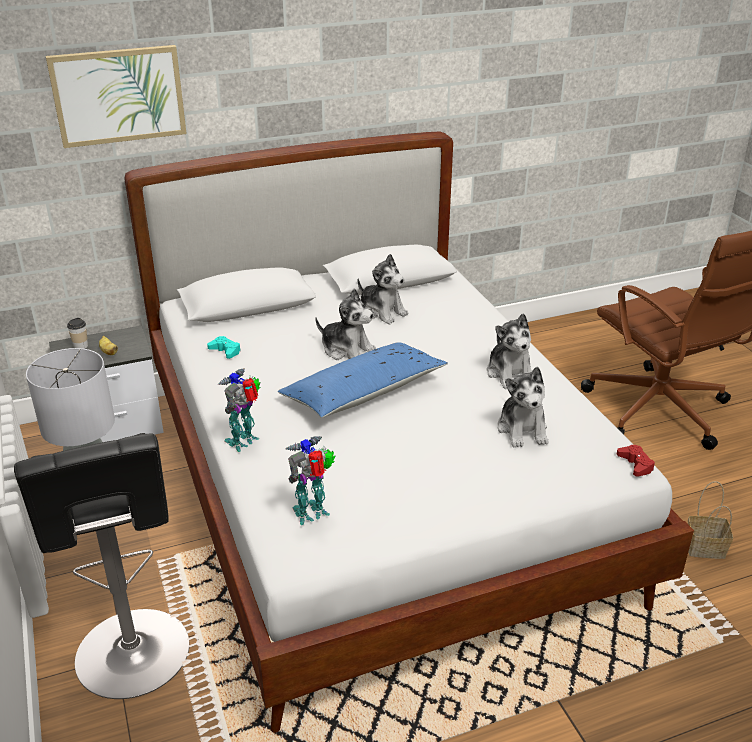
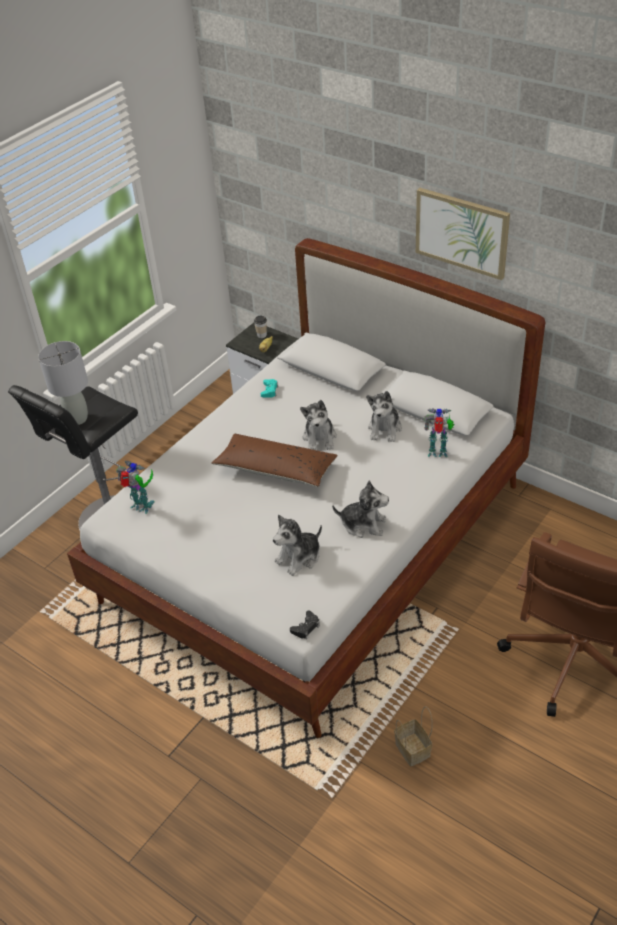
camera: 60 degrees right, 10 degrees up
picture [46,45,187,148] -> picture moved to [416,188,510,280]
toy robot [218,369,260,452] -> toy robot moved to [425,408,454,457]
blue pillow [278,342,448,418] -> brown pillow [211,434,338,487]
plush toy [487,313,532,389] -> plush toy turned 120 degrees counterclockwise [332,481,389,538]
red game controller [617,445,655,477] -> black game controller [290,611,320,639]

